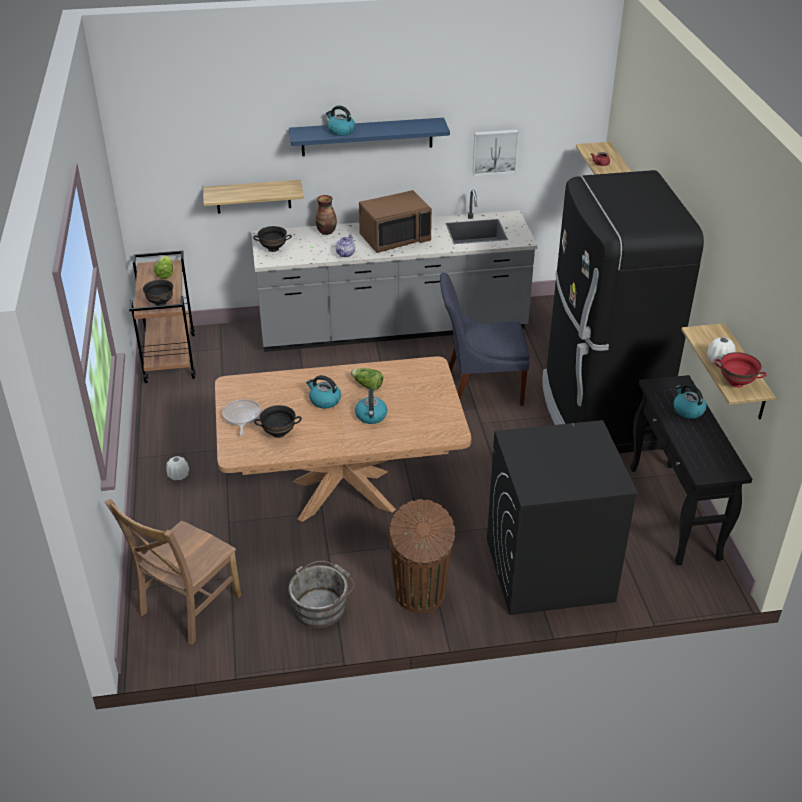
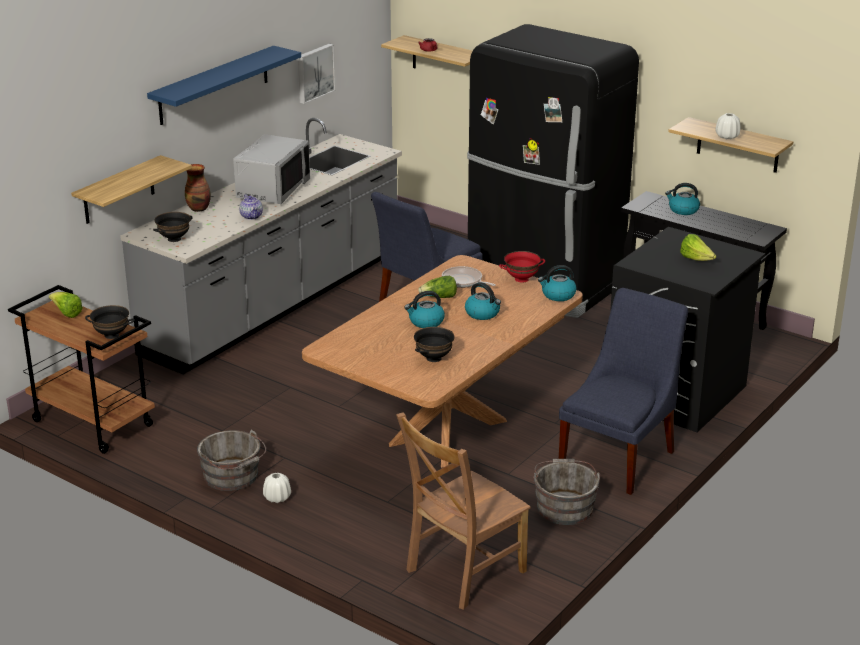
camera: 45 degrees left, 10 degrees down
brown chair [105,499,241,645] -> brown chair turned 60 degrees clockwise [396,413,531,610]
frying pan [222,399,261,435] -> frying pan moved to [442,266,495,288]
kettle [326,105,355,136] -> kettle moved to [538,265,577,301]
brown microwave [359,190,432,253] -> grey microwave [233,134,310,204]
brown trash can [389,499,455,613] -> blue chair [559,288,688,495]
red bowl [714,352,766,388] -> red bowl moved to [499,251,545,283]
none -> grey bucket [197,430,266,491]
none -> lettuce [680,234,716,261]

